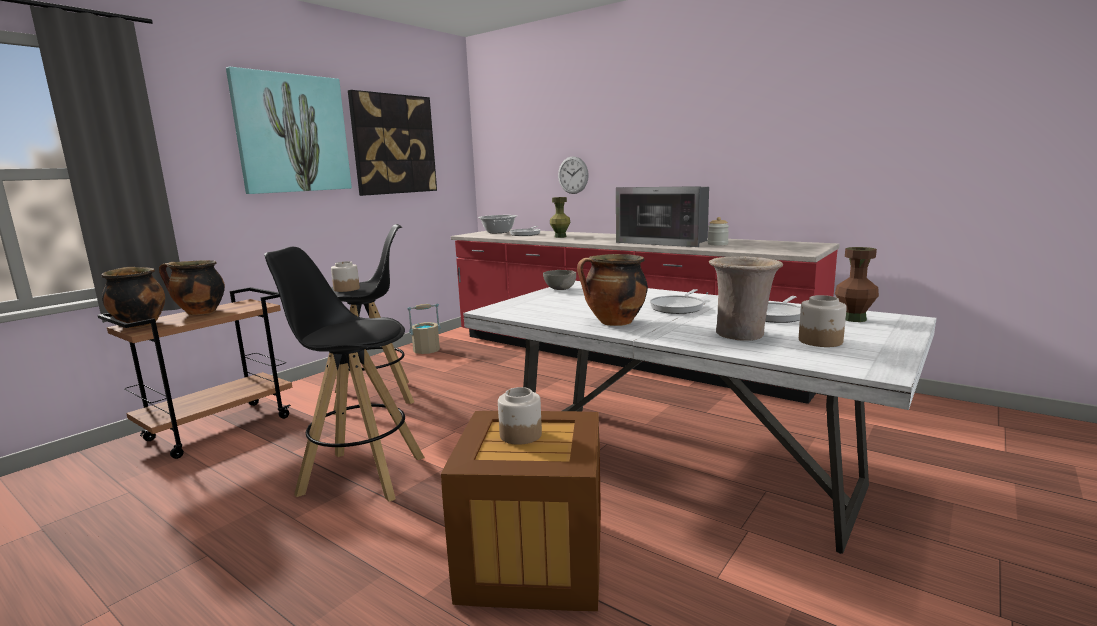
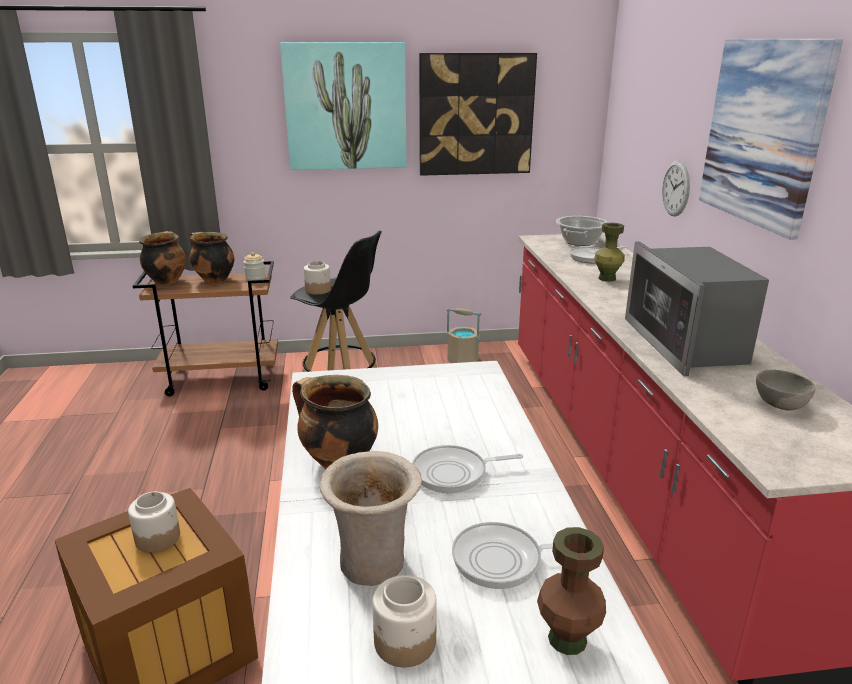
camera: 45 degrees right, 10 degrees up
black stool [264,247,425,502] -> none
grey bowl [543,270,576,290] -> grey bowl moved to [756,370,816,410]
jar [708,217,729,245] -> jar moved to [243,252,266,281]
none -> picture [699,39,843,240]

